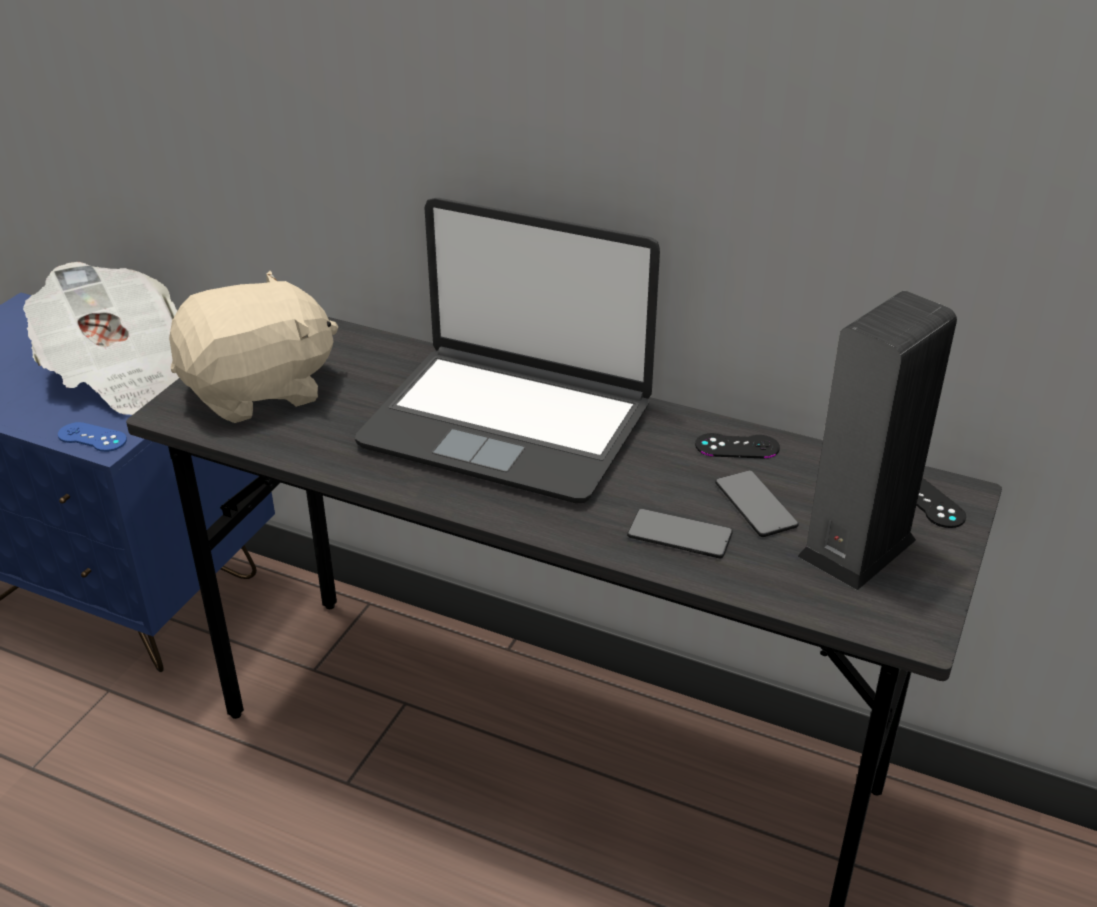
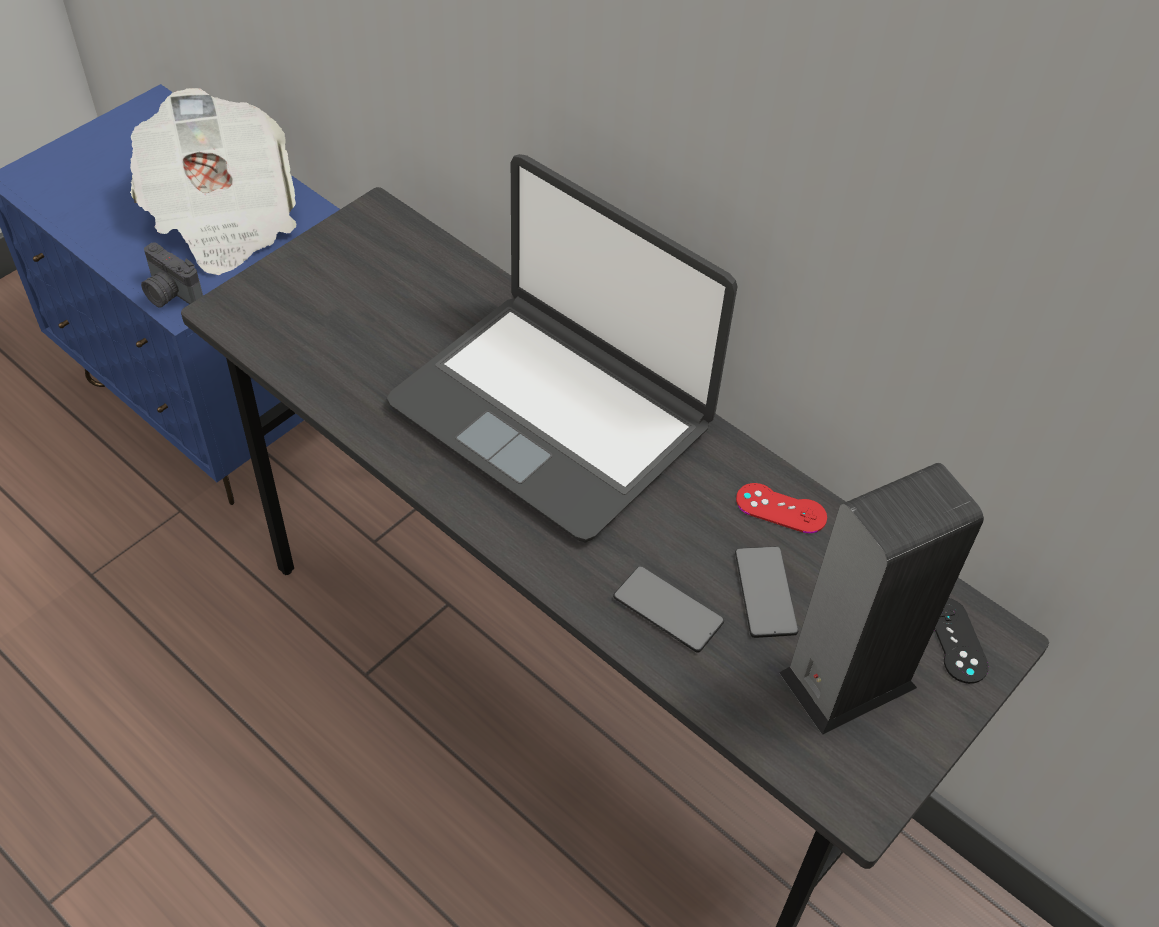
camera: 15 degrees right, 15 degrees up
blue game controller [58,422,127,452] -> camera [141,243,203,308]
beige plush toy [169,271,338,423] -> none
black game controller [695,433,780,458] -> red game controller [736,483,827,533]

